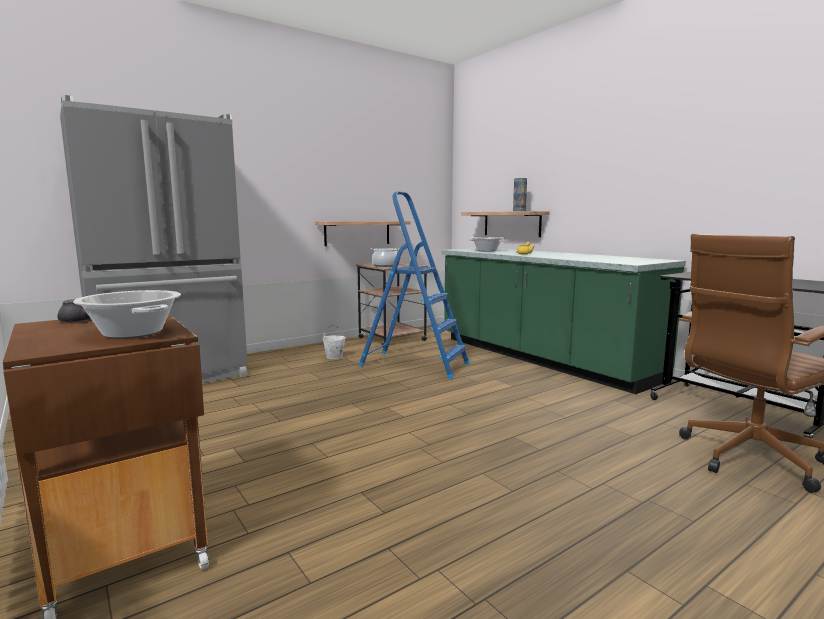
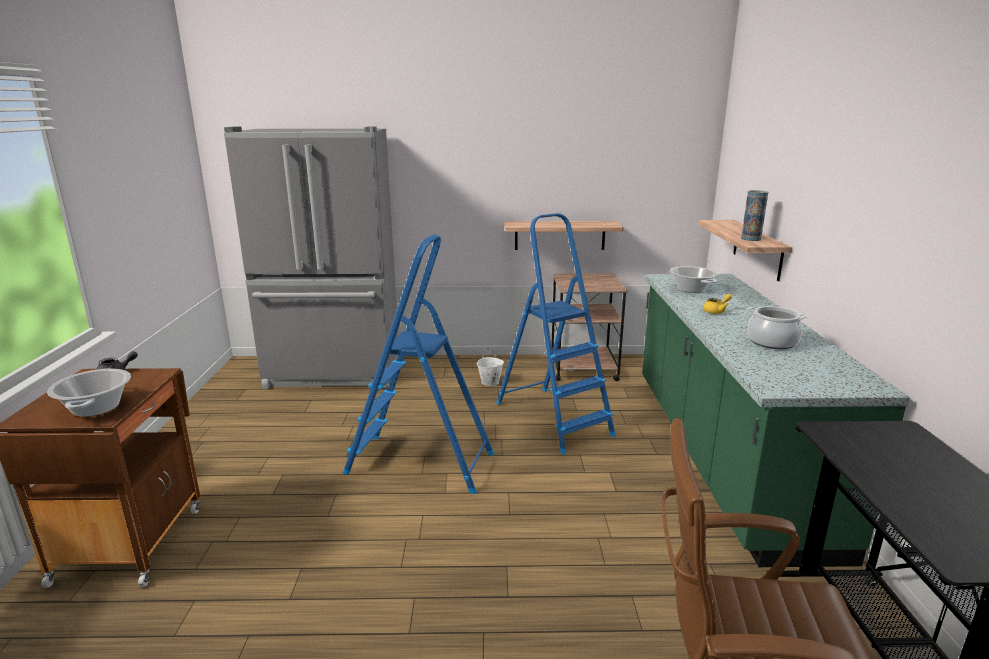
camera: 35 degrees right, 10 degrees up
cooking pot [371,248,400,267] -> cooking pot moved to [747,306,808,349]
none -> blue step ladder [343,234,495,494]

